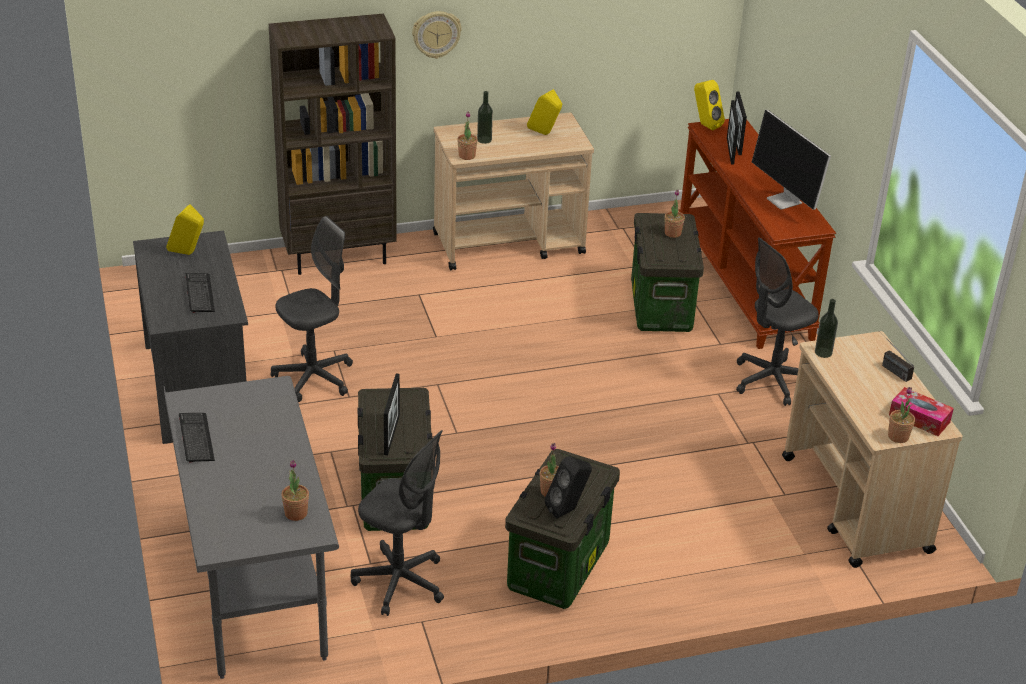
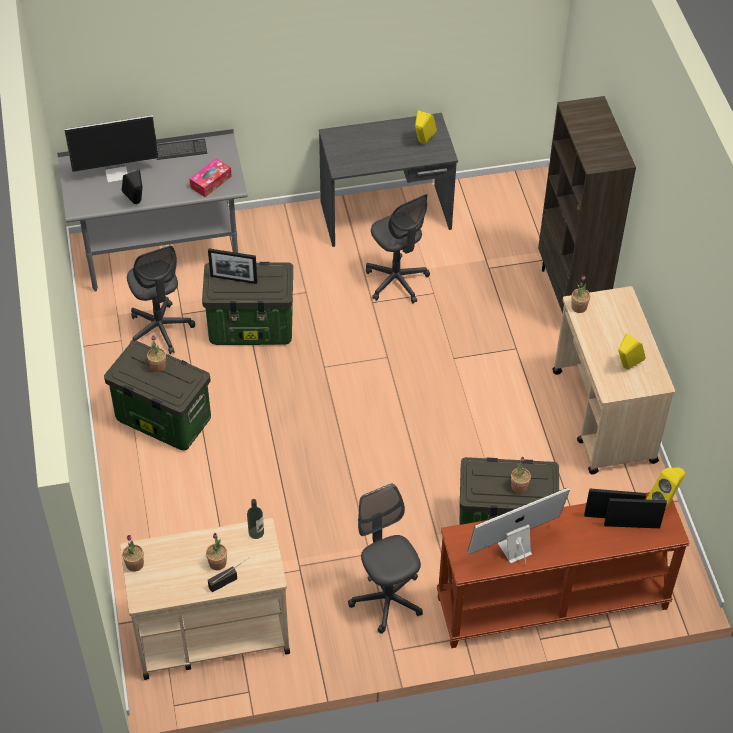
camera: 95 degrees right, 15 degrees up
keyboard [185,273,215,313] -> none
potted plant [281,460,309,521] -> potted plant moved to [206,533,227,570]
grey office chair [351,430,444,616] -> grey office chair turned 60 degrees counterclockwise [127,246,195,354]
wall clock [412,11,462,59] -> none
bottle [477,91,493,144] -> none
black speaker [545,456,592,519] -> black speaker moved to [122,170,142,204]
tissue box [889,387,954,436] -> tissue box moved to [189,158,232,197]
none -> monitor [64,115,159,183]

